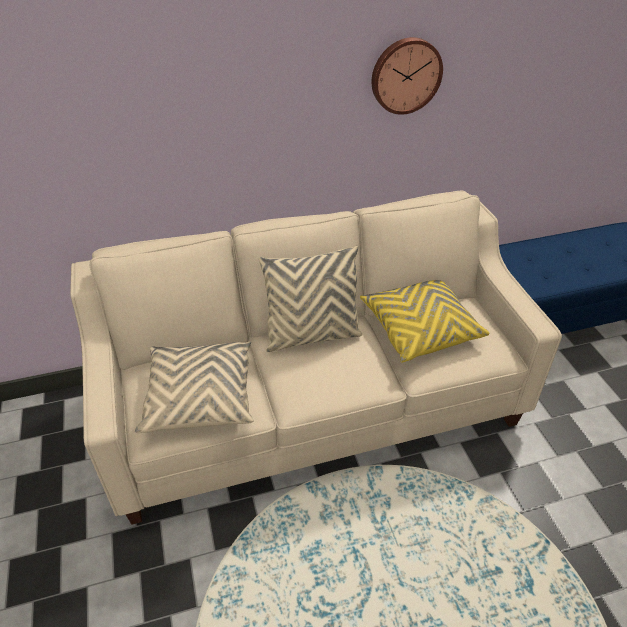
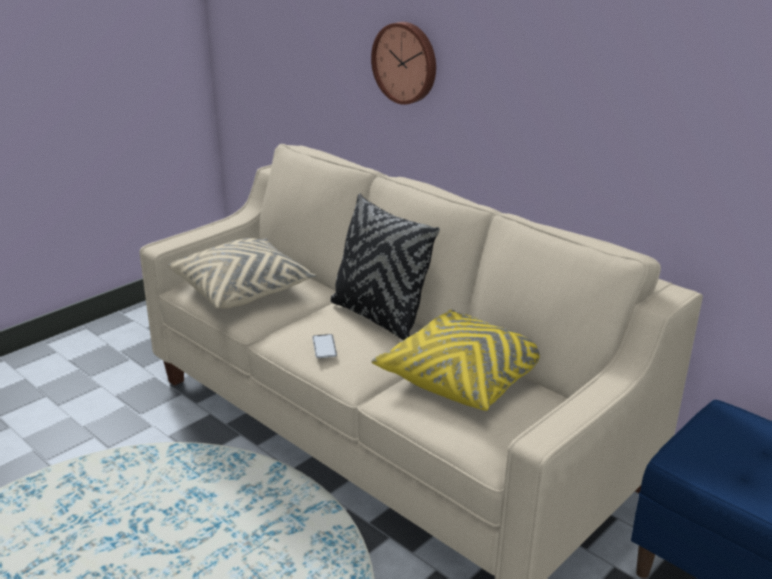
camera: 60 degrees right, 15 degrees down
beige pillow [258,246,362,352] -> black pillow [330,194,440,340]
wall clock [372,37,443,115] -> wall clock moved to [371,22,436,105]
none -> phone [312,334,337,358]

